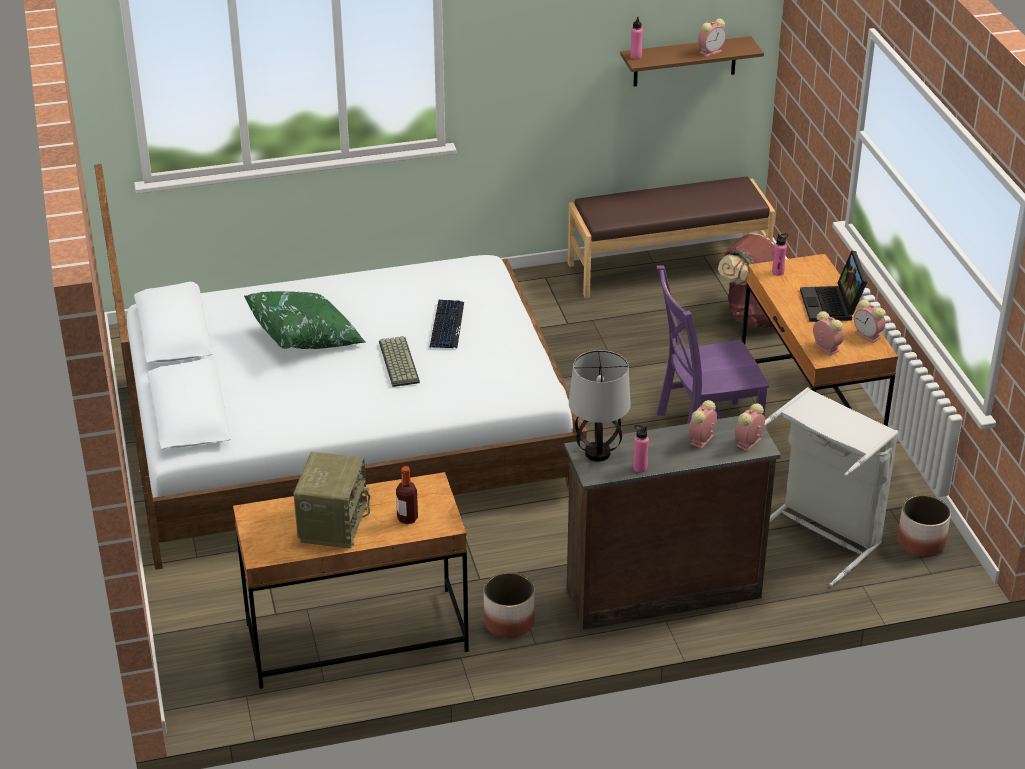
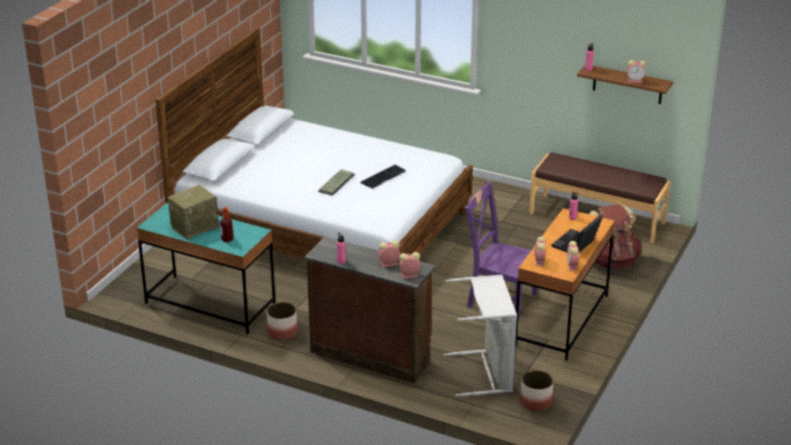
camera: 40 degrees right, 5 degrees down
brown desk [233,472,469,689] -> turquoise desk [137,202,276,334]
green pillow [244,291,366,349] -> none
table lamp [569,350,631,461] -> none

